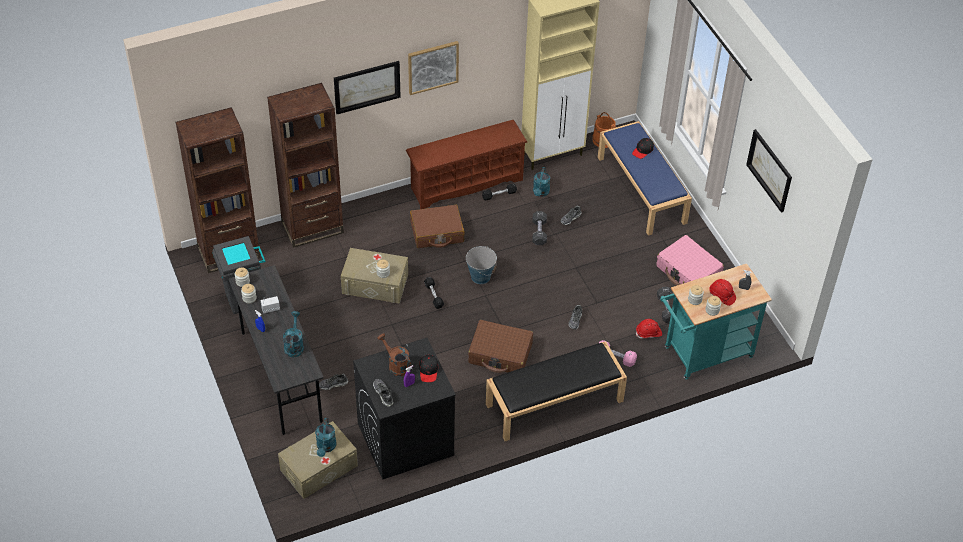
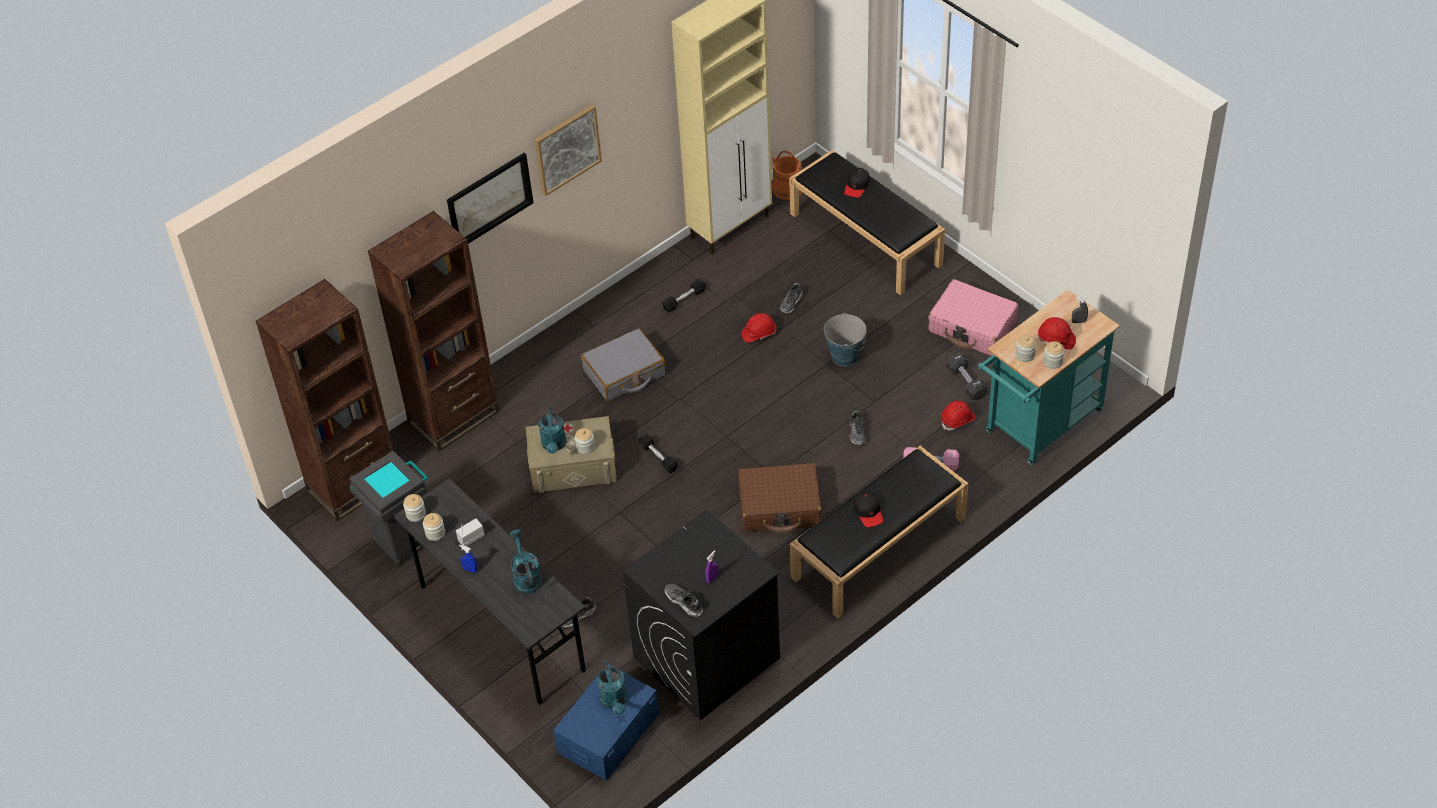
camera: 15 degrees left, 0 degrees up
beige storage box [278,421,358,499] -> blue storage box [553,664,659,781]
brown watering can [378,333,411,376] -> none
brown shoe rack [406,120,527,209] -> none
brown suitcase [410,204,464,248] -> grey suitcase [581,328,666,402]
black cap [419,355,438,382] -> black cap moved to [853,491,883,527]
bucket [466,246,497,284] -> bucket moved to [824,313,867,366]
turquoise watering can [533,167,550,197] -> turquoise watering can moved to [538,407,566,454]
black dumbbell [533,211,547,245] -> red hard hat [742,313,776,343]
blue bench [598,121,692,236] -> black bench [789,150,945,295]
picture [746,129,792,213] -> none

